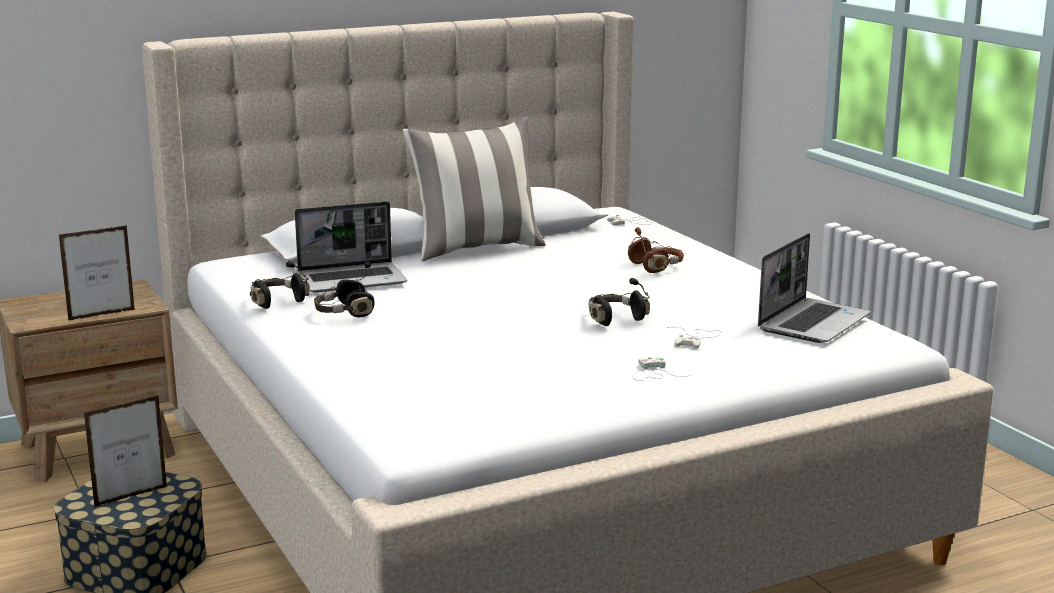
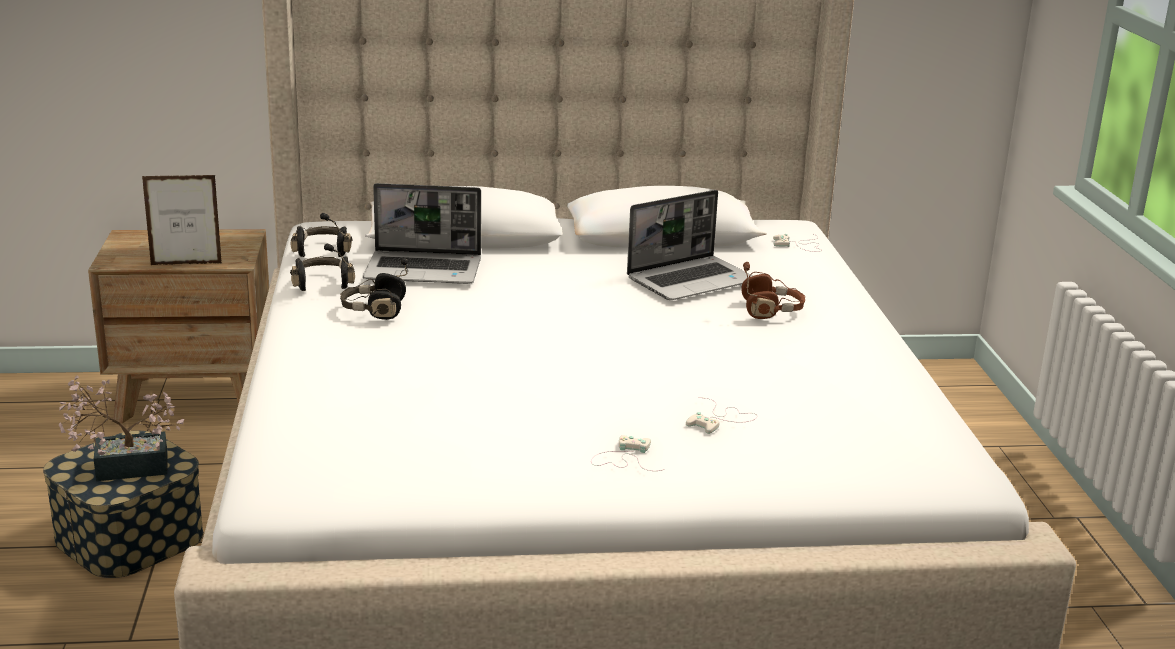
camera: 20 degrees right, 5 degrees up
picture frame [84,395,167,507] -> potted plant [59,375,184,481]
pillow [403,117,546,261] -> none
black headphones [588,278,650,326] -> black headphones moved to [291,213,353,257]
laptop [758,233,871,343] -> laptop moved to [627,190,752,300]

